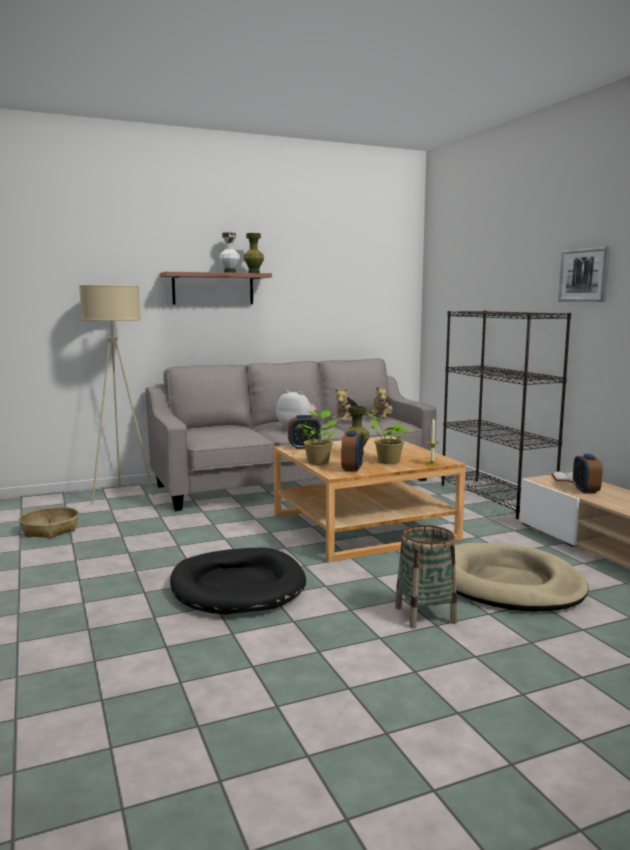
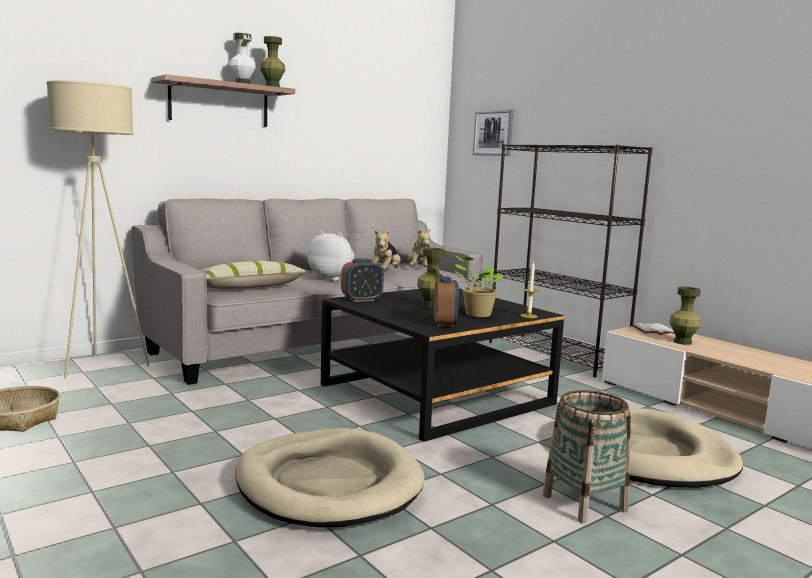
camera: 15 degrees left, 0 degrees up
black dog bed [170,547,306,615] -> beige dog bed [235,428,424,527]
beige coffee table [274,436,466,562] -> black coffee table [321,289,564,442]
potted plant [297,410,337,465] -> none
picture [558,246,610,302] -> picture moved to [472,109,513,156]
alarm clock [573,454,603,493] -> green vase [669,287,701,345]
none -> pillow [201,261,309,289]

